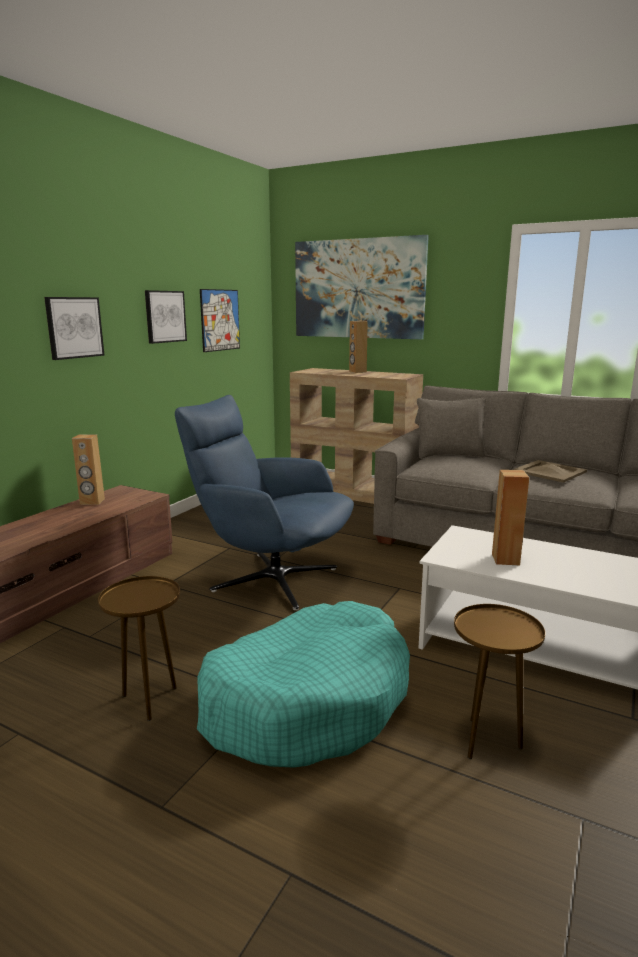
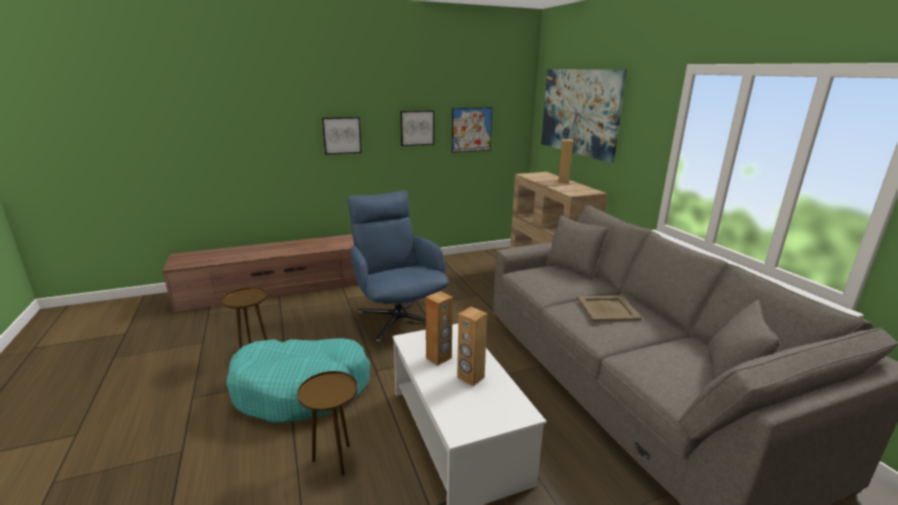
camera: 40 degrees right, 5 degrees up
brown speaker [72,434,105,505] -> brown speaker moved to [457,307,487,386]

